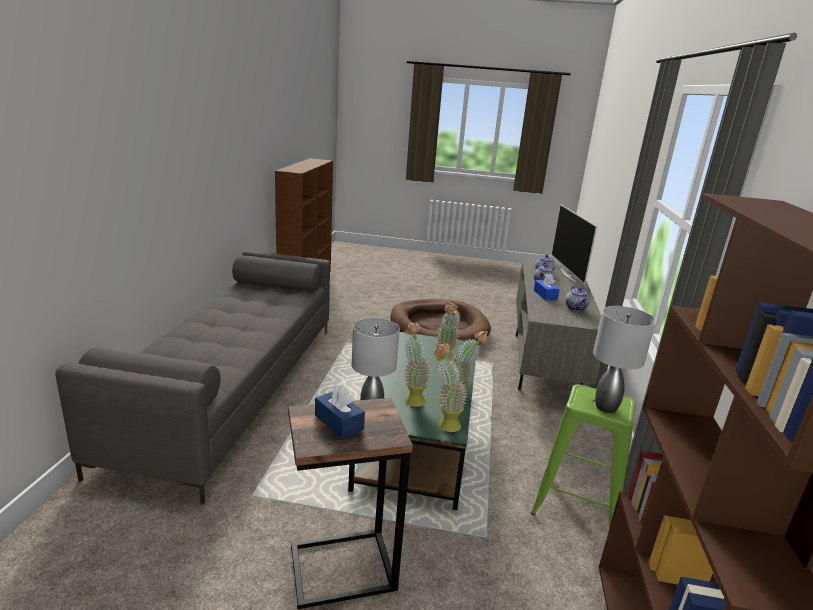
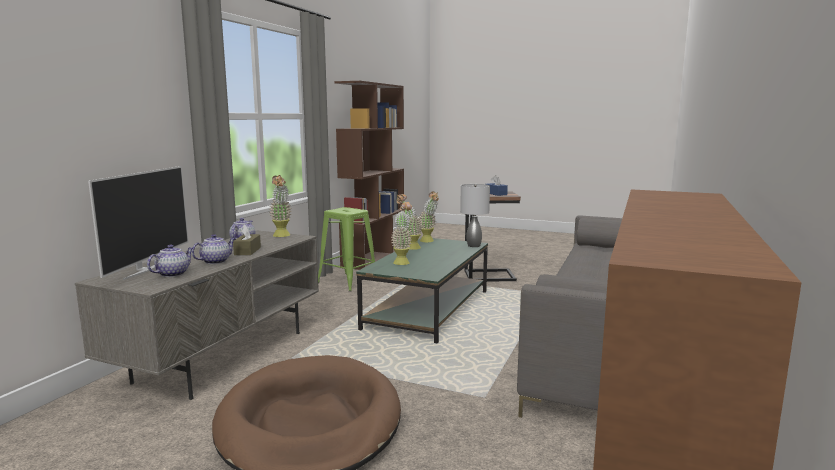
camera: 165 degrees left, 10 degrees down
potted plant [404,322,431,407] -> potted plant moved to [270,175,292,237]
blue tissue box [534,274,560,300] -> brown tissue box [233,224,261,255]
grey table lamp [593,306,656,413] -> none

